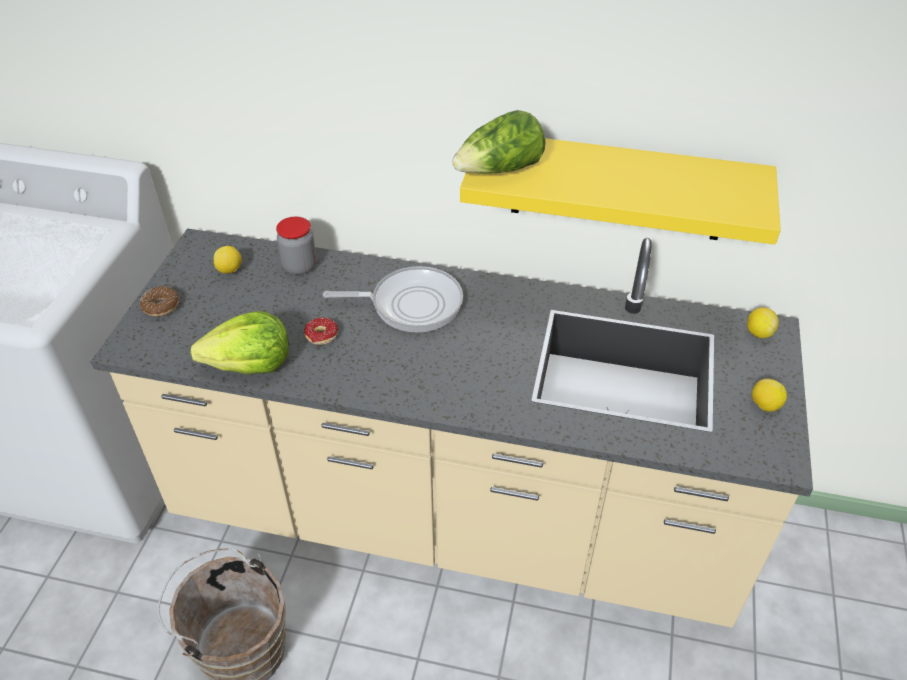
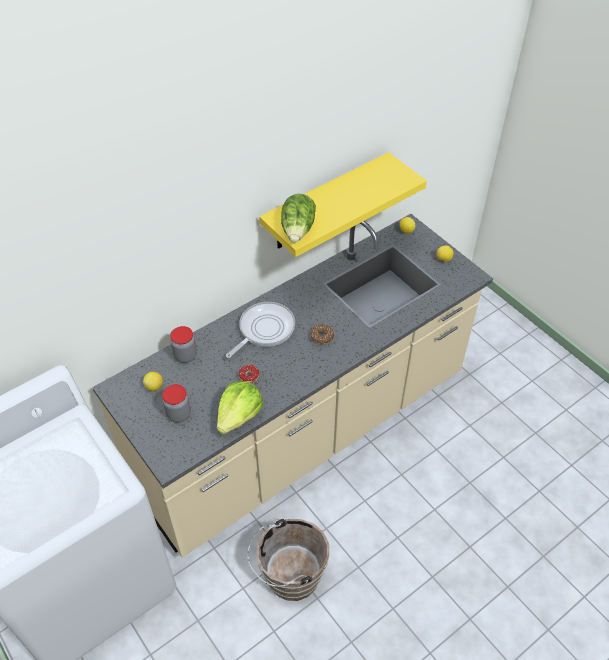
camera: 50 degrees left, 5 degrees up
donut [140,286,179,316] -> donut moved to [310,324,334,344]
none -> jar [162,384,191,423]

